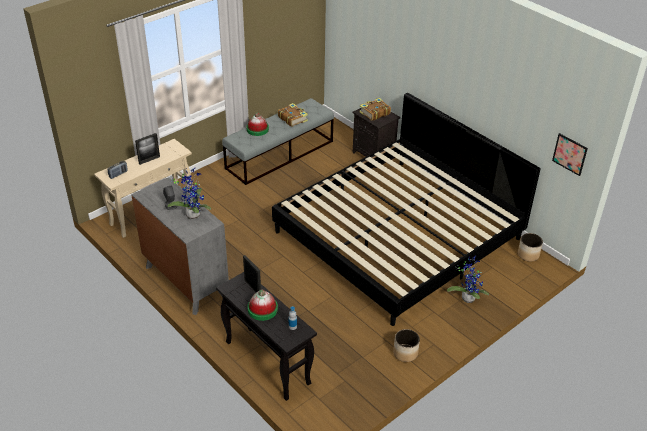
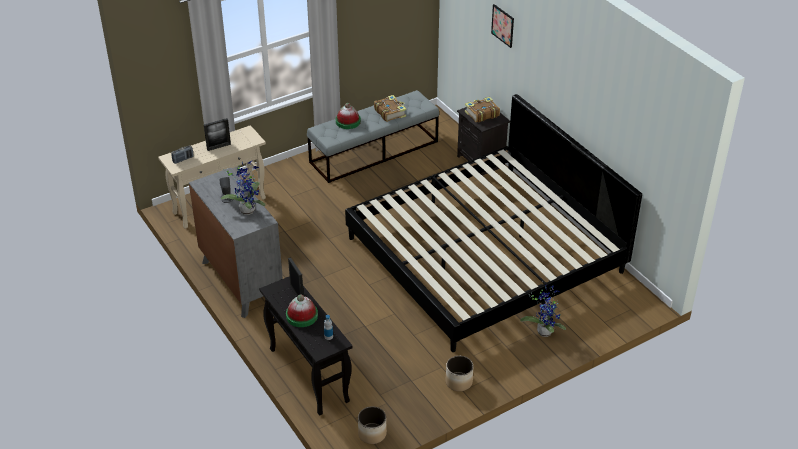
camera: 10 degrees right, 0 degrees up
planter [518,233,543,261] -> planter moved to [358,406,387,444]
picture [552,133,588,176] -> picture moved to [491,4,514,48]

